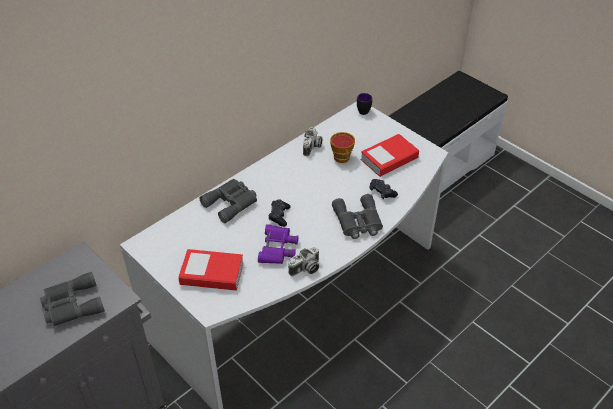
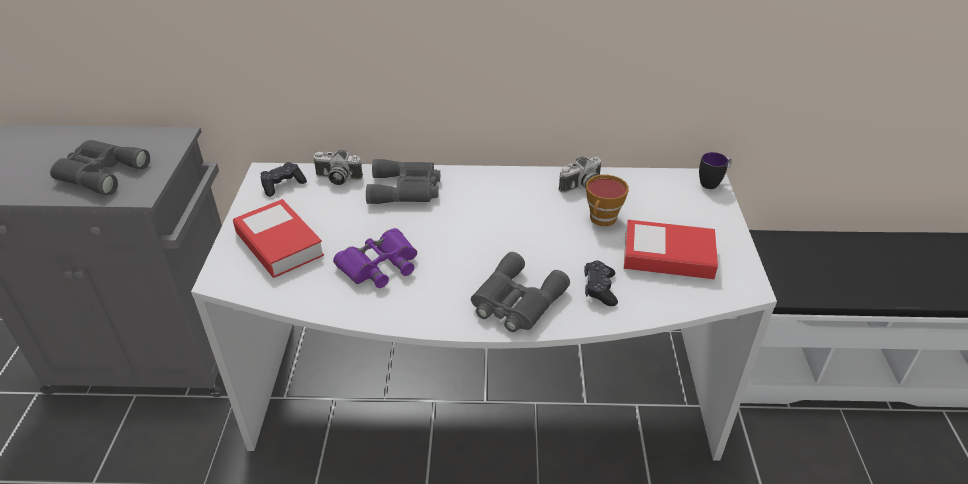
camera: 45 degrees right, 5 degrees down
black game controller [269,199,291,227] -> black game controller moved to [260,162,307,197]
camera [288,247,319,276] -> camera moved to [313,150,363,185]

